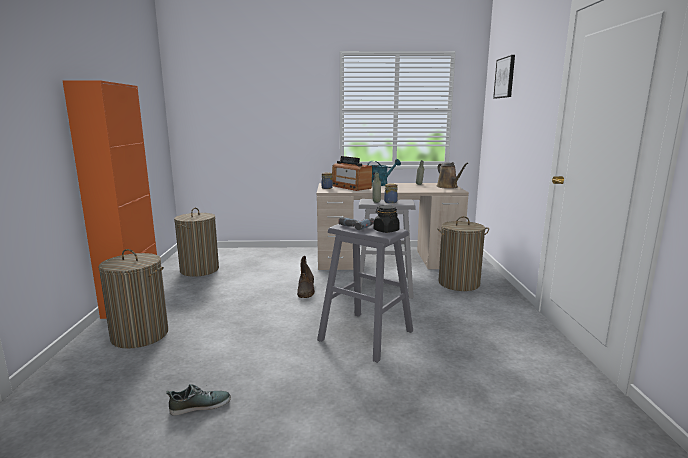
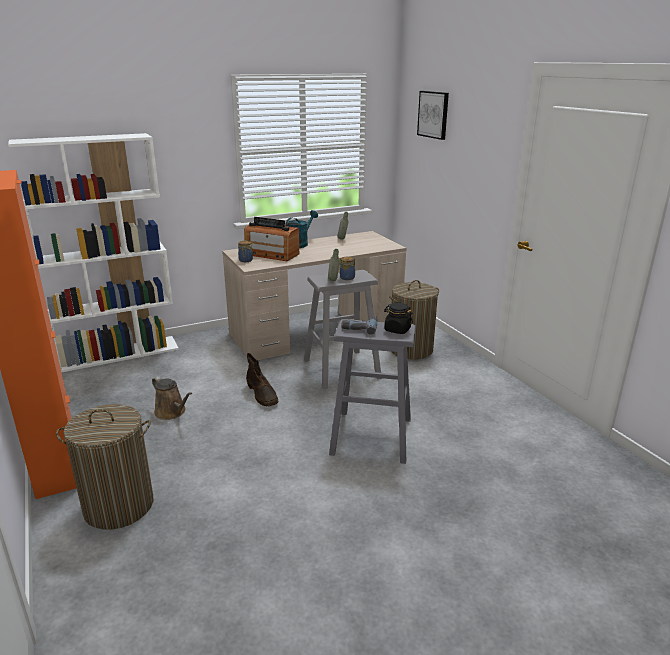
camera: 25 degrees left, 10 degrees up
shoe [166,384,231,416] -> none
laundry basket [174,208,219,277] -> none
brown watering can [437,162,468,189] -> brown watering can moved to [152,376,192,420]
none -> white bookcase [8,133,179,373]

